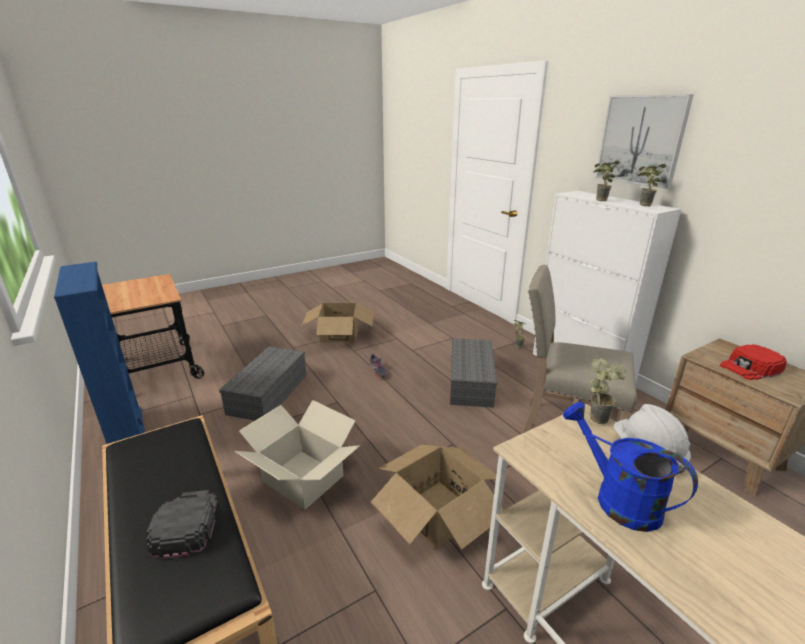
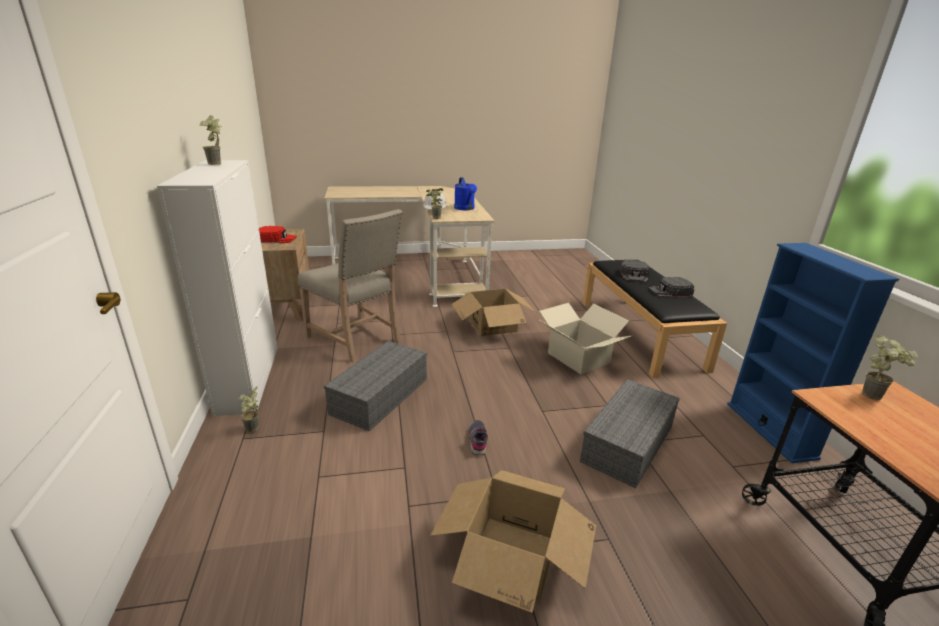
camera: 160 degrees left, 0 degrees up
potted plant [593,161,620,201] -> potted plant moved to [862,335,918,400]
picture [596,94,694,189] -> none
none -> black cap [648,277,694,298]

